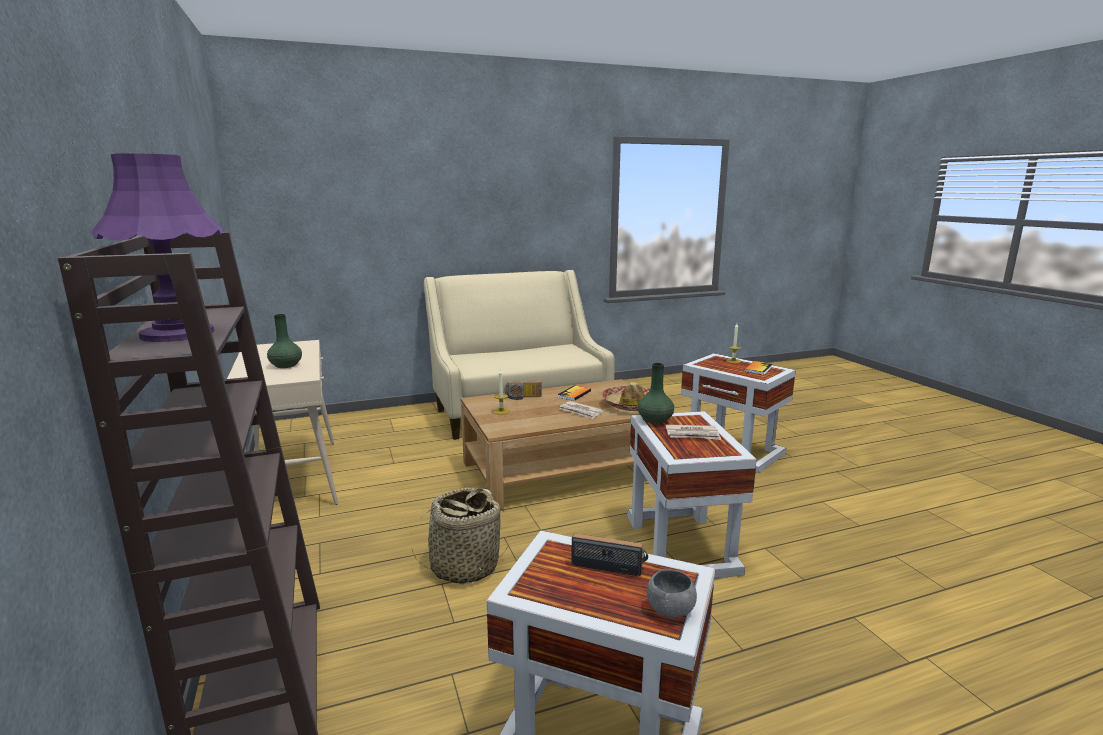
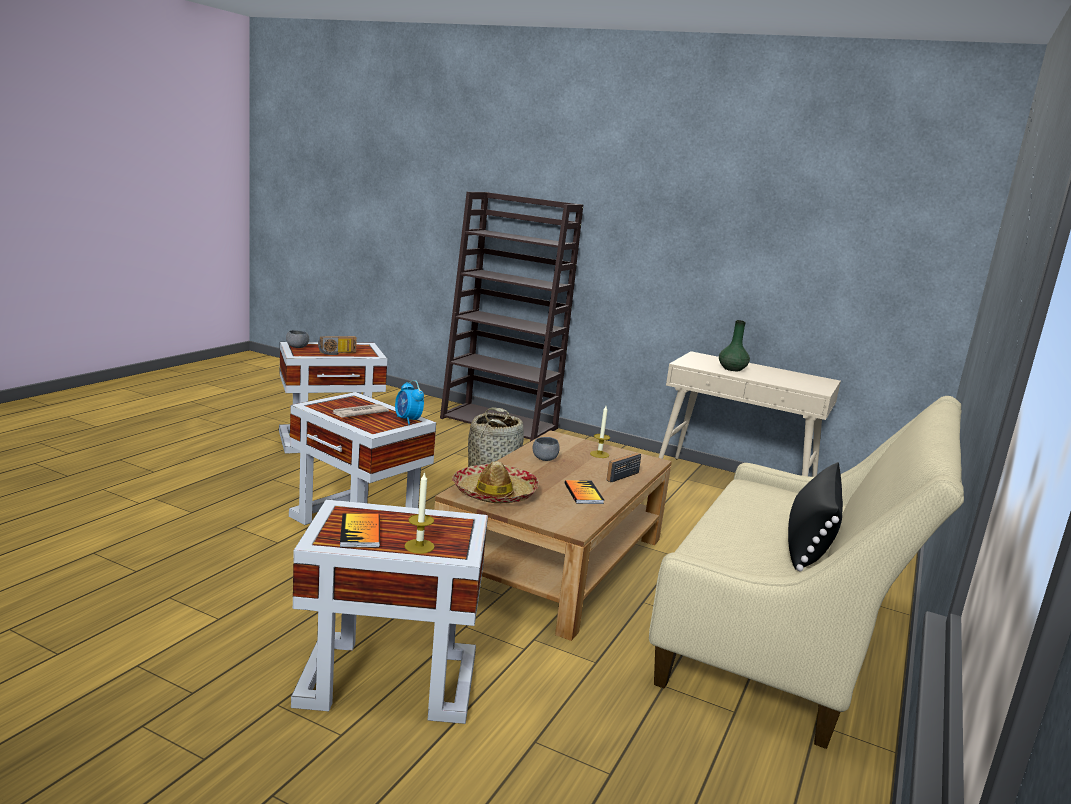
camera: 135 degrees right, 0 degrees up
purple table lamp [92,153,223,342] -> none
newspaper [560,401,603,419] -> none
green vase [638,363,674,424] -> alarm clock [395,380,424,425]
none -> grey bowl [533,437,560,461]
none -> black pillow [788,462,843,571]

